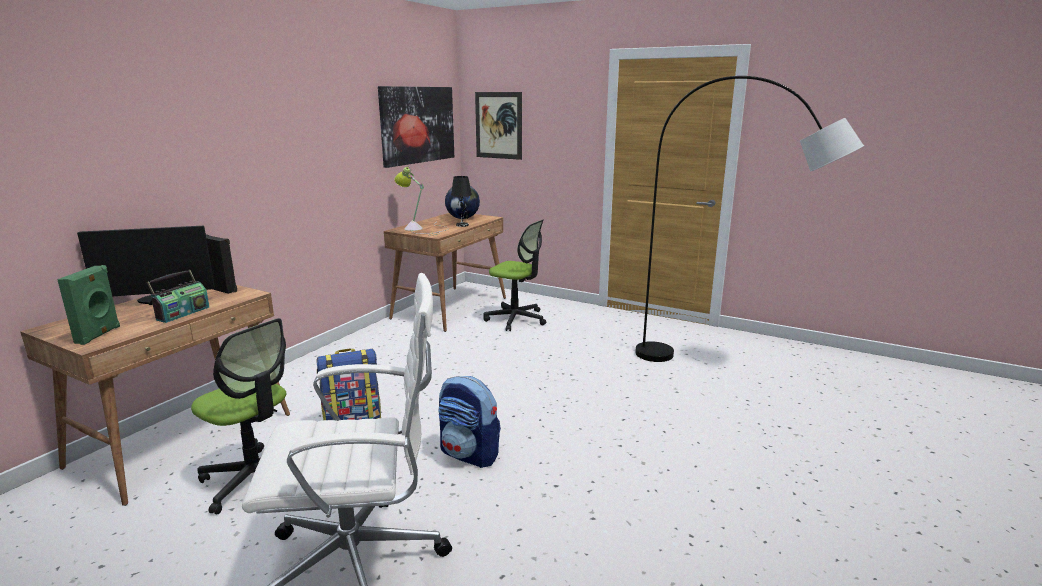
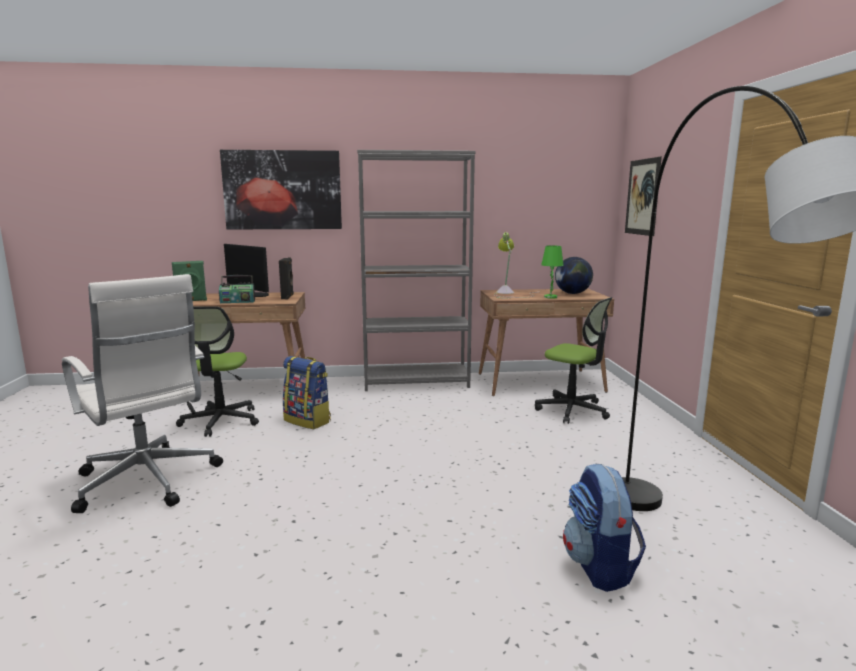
camera: 55 degrees right, 5 degrees down
picture [378,86,454,168] -> picture moved to [220,150,342,229]
backpack [438,376,501,468] -> backpack moved to [563,464,646,592]
black table lamp [451,176,472,227] -> green table lamp [541,245,564,299]
office chair [483,220,546,331] -> office chair turned 45 degrees counterclockwise [535,297,612,424]
none -> grey bookcase [357,150,475,391]

